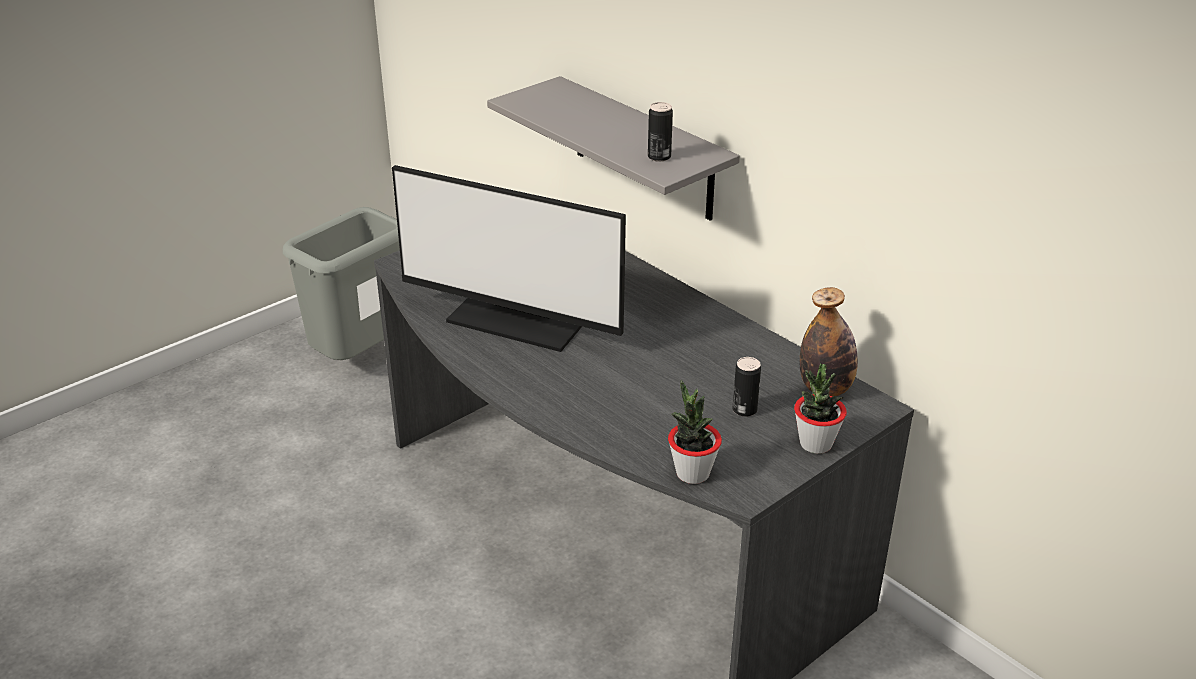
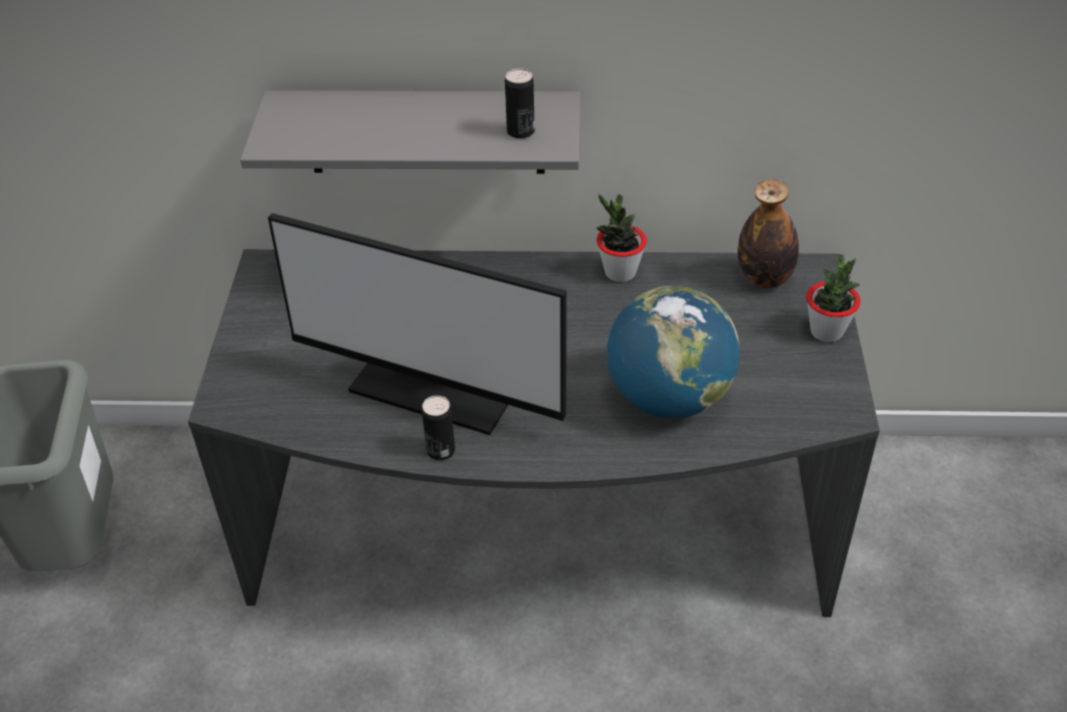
camera: 45 degrees left, 10 degrees up
monitor [392,165,626,352] -> monitor turned 45 degrees clockwise [268,213,567,435]
potted plant [668,380,722,484] -> potted plant moved to [596,194,647,282]
can [733,357,761,417] -> can moved to [422,395,455,460]
none -> globe [607,286,740,418]

